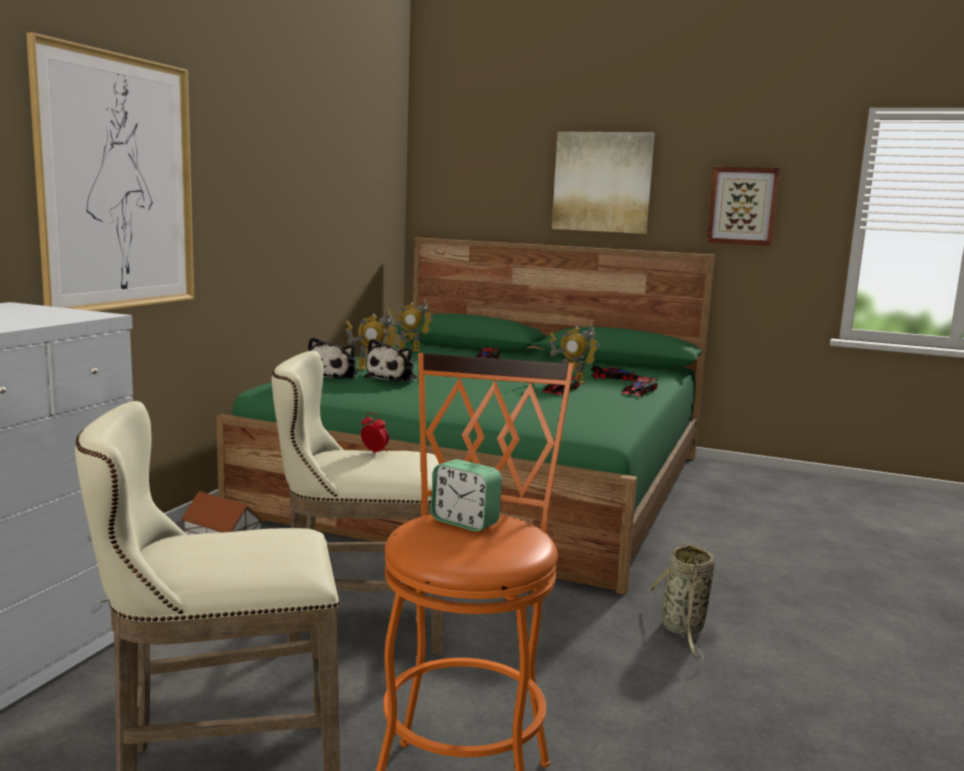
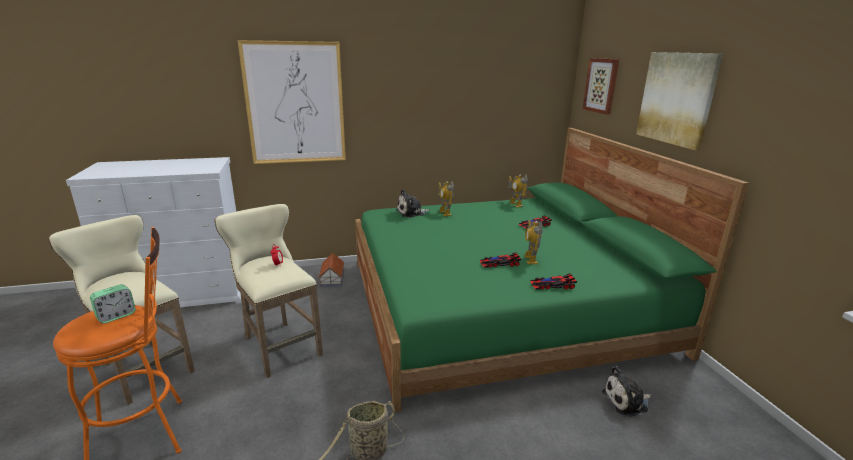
camera: 55 degrees right, 10 degrees up
plush toy [364,339,418,382] -> plush toy moved to [602,366,651,417]
alarm clock [431,459,502,532] -> alarm clock turned 135 degrees counterclockwise [90,284,136,324]
toy car [591,365,641,381] -> none
picture [707,167,780,246] -> picture moved to [583,58,619,115]

